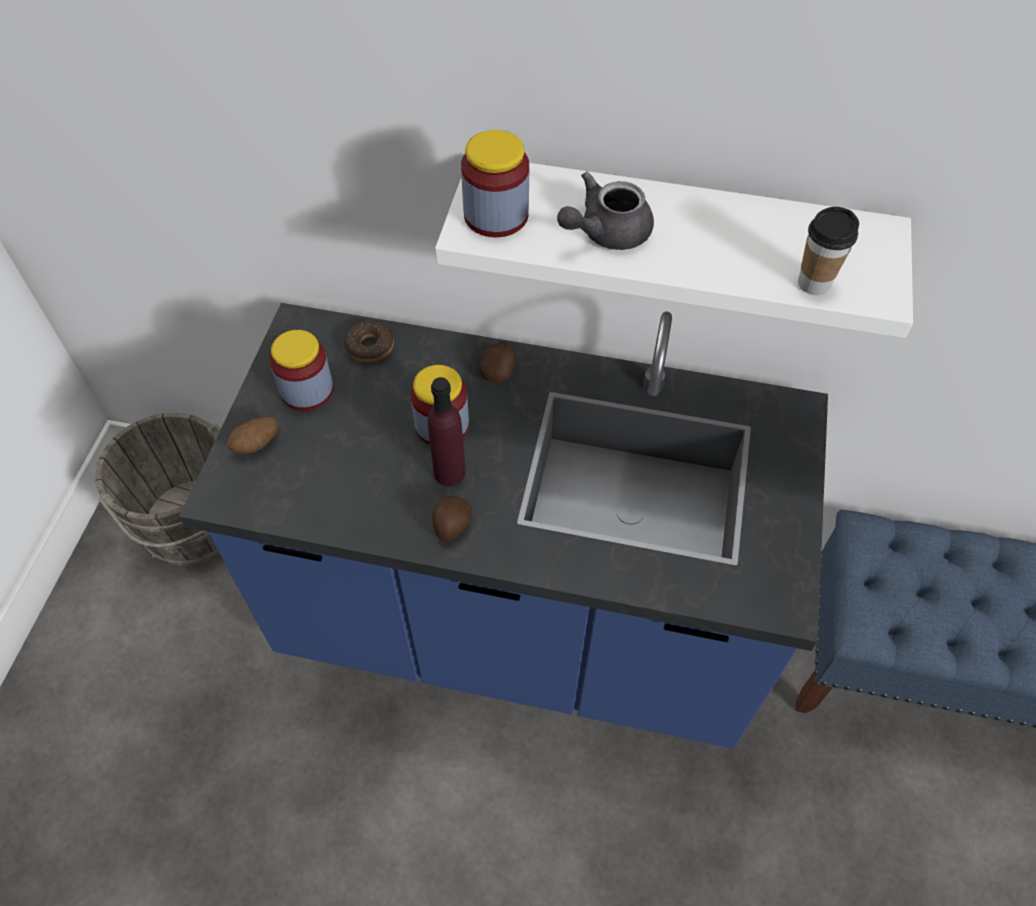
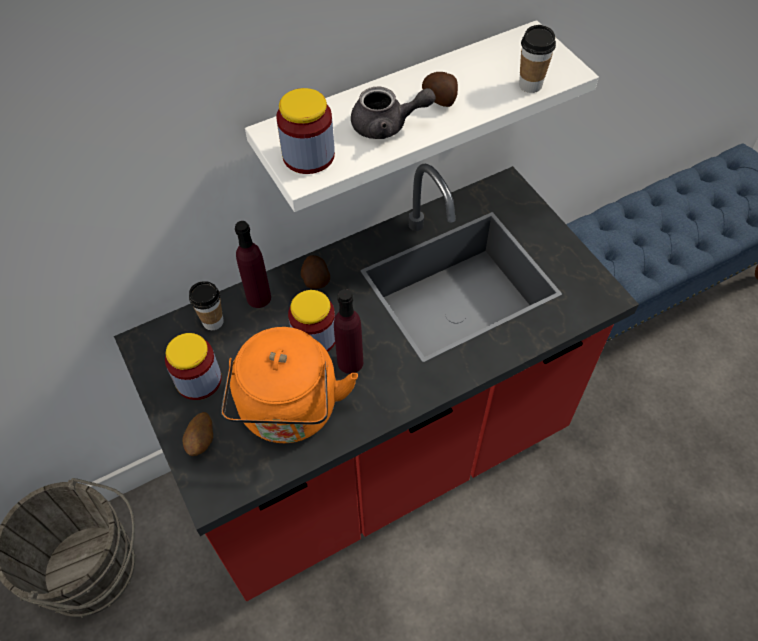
camera: 40 degrees left, 0 degrees up
blue counter [179,303,828,749] -> red counter [114,164,639,601]
donut [344,321,394,363] -> cup [189,281,224,330]
potato [432,496,472,542] -> potato moved to [422,72,458,107]
grey teapot [557,172,654,250] -> grey teapot turned 105 degrees counterclockwise [351,86,436,139]
none -> orange kettle [221,327,358,443]
none -> purple bottle [235,221,271,308]

